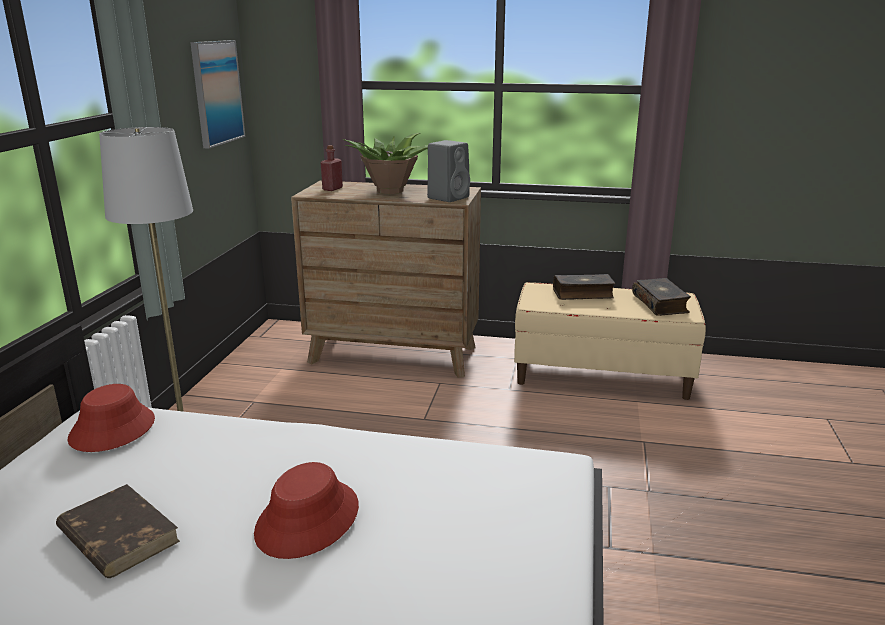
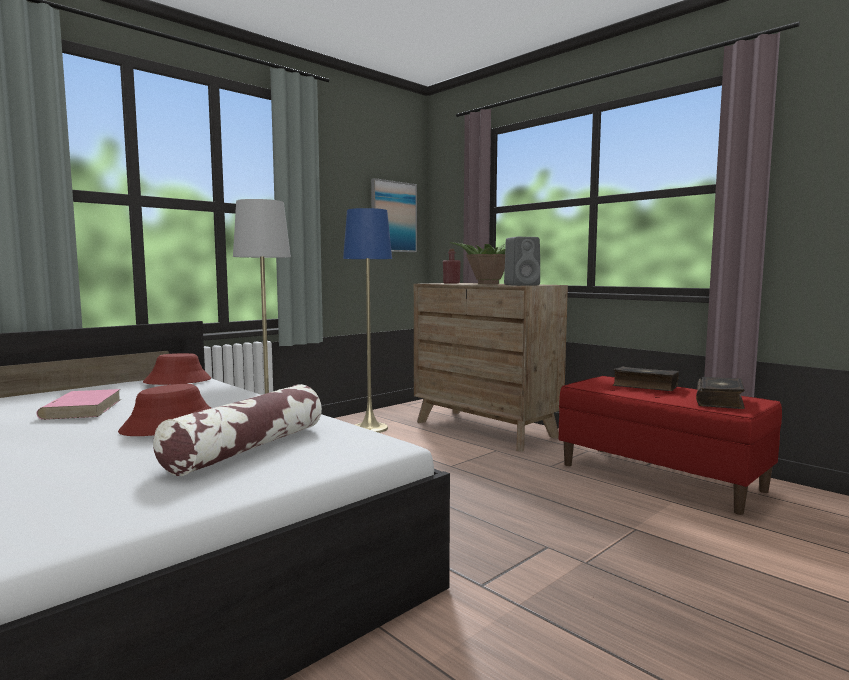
camera: 35 degrees right, 15 degrees down
brown book [56,484,180,578] -> pink book [36,389,121,420]
beige bench [514,282,706,400] -> red bench [559,376,782,515]
none -> pillow [153,384,322,476]
none -> blue floor lamp [343,208,392,433]

